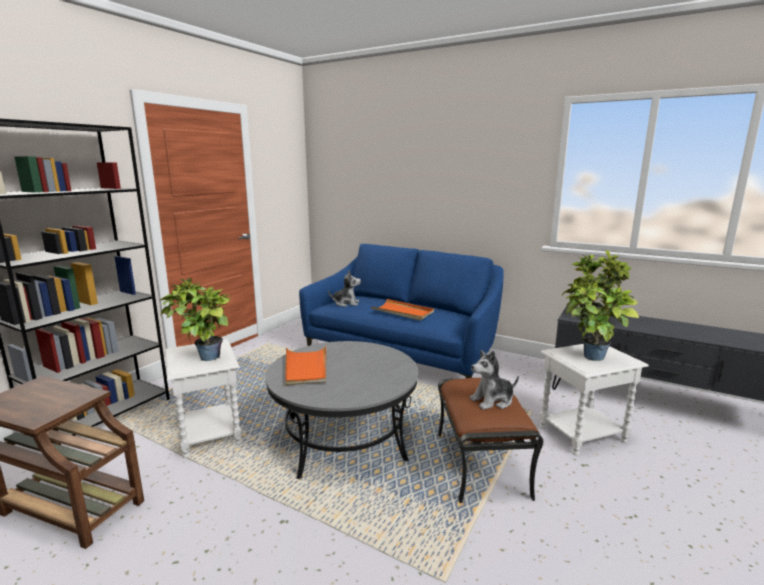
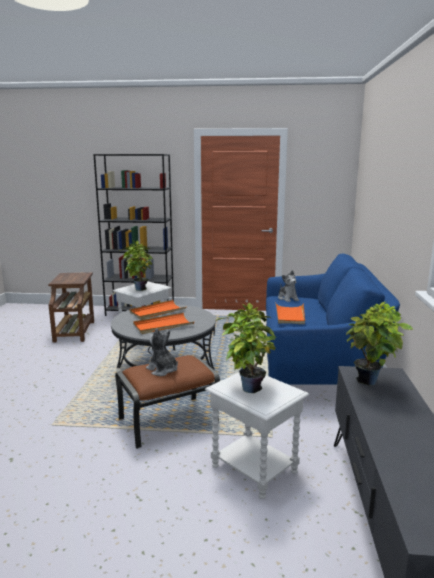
camera: 65 degrees right, 0 degrees up
none -> orange tray [133,313,194,334]

